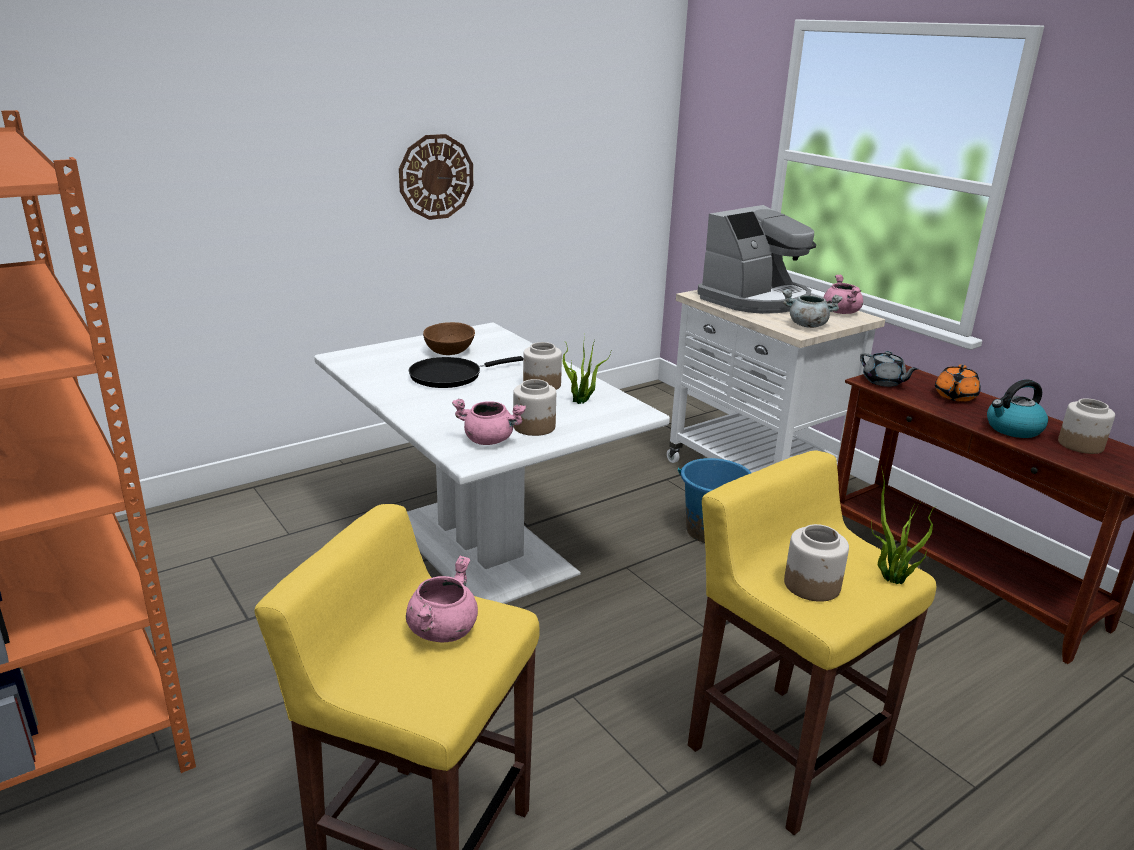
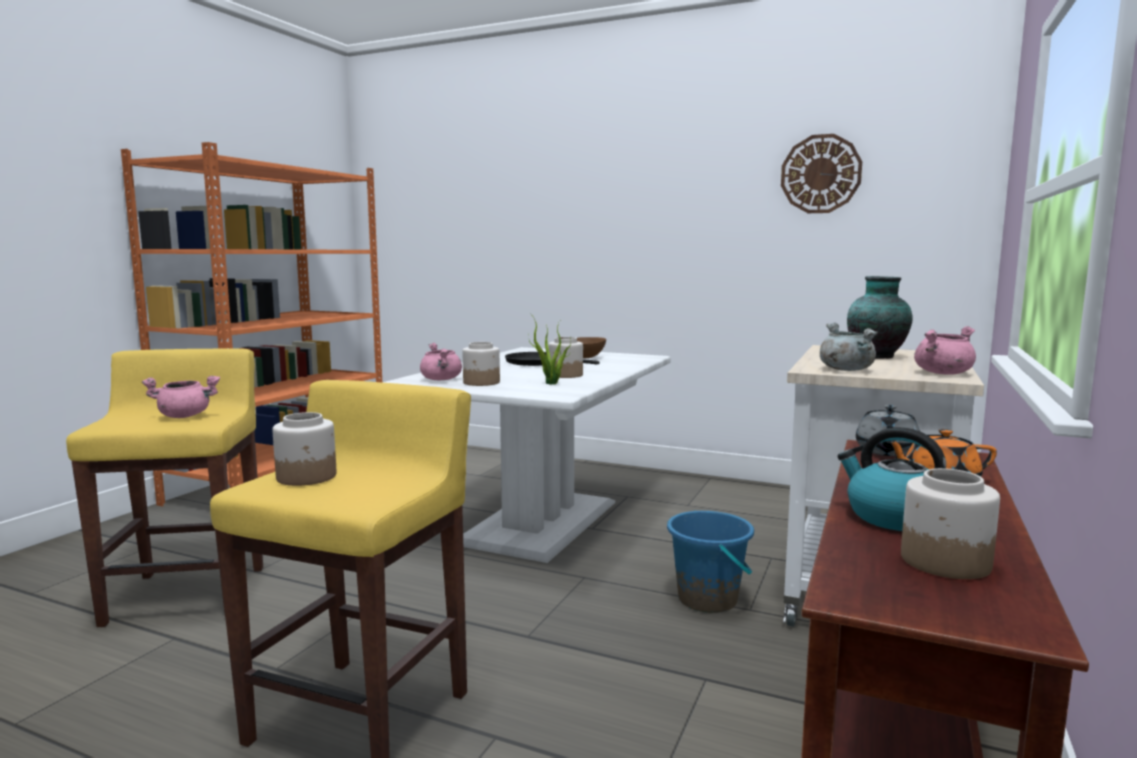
camera: 60 degrees right, 15 degrees down
wall clock [399,134,473,220] -> wall clock moved to [781,134,862,213]
coffee machine [697,205,816,314] -> vase [847,276,913,359]
potted plant [871,466,935,584] -> none

